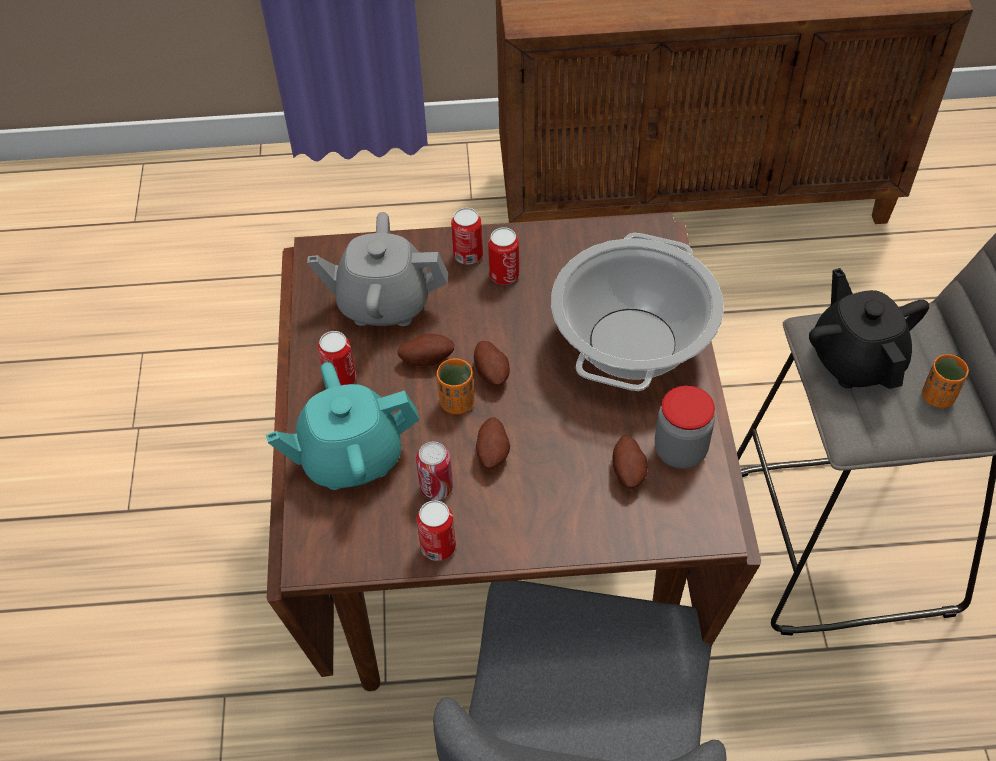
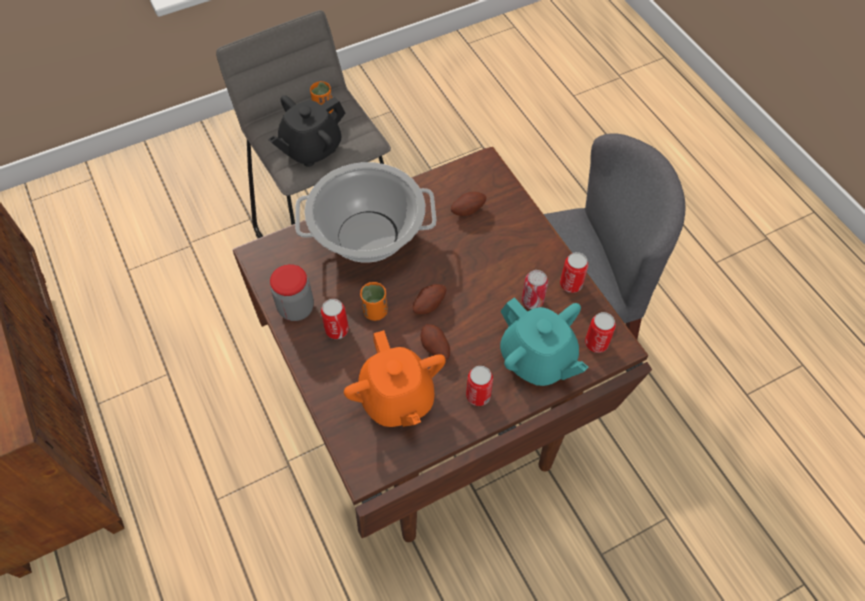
camera: 115 degrees left, 5 degrees up
grey teapot [307,212,448,326] -> orange teapot [344,330,446,427]
orange cup [437,358,474,414] -> orange cup moved to [360,282,388,321]
can [451,208,483,265] -> can moved to [585,312,616,353]
potato [476,417,510,469] -> none
jar [655,386,715,469] -> jar moved to [270,264,314,321]

